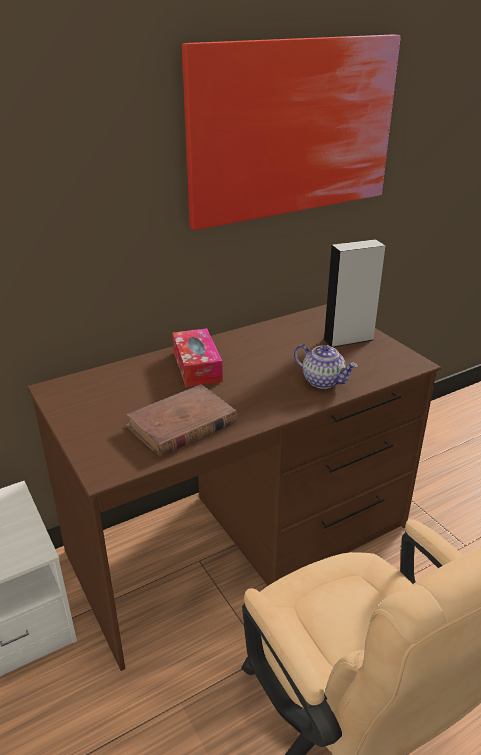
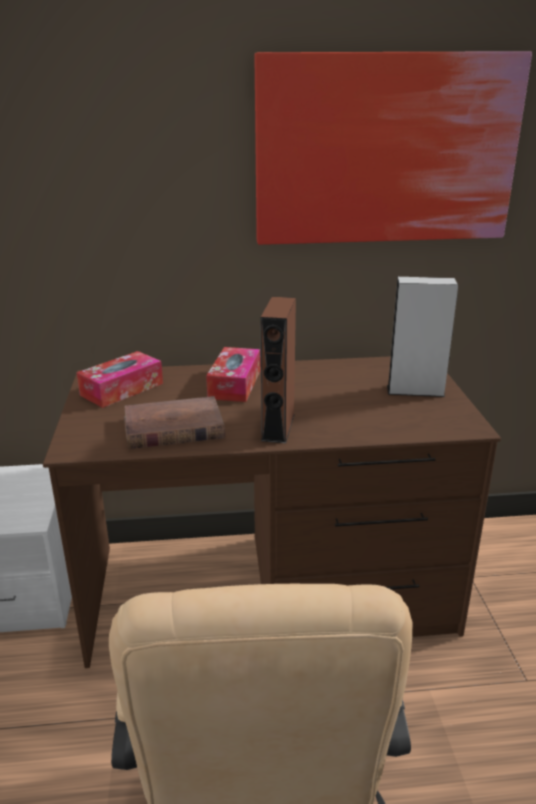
camera: 25 degrees right, 5 degrees down
teapot [294,344,357,389] -> none
none -> tissue box [77,351,163,408]
none -> brown speaker [260,297,296,443]

